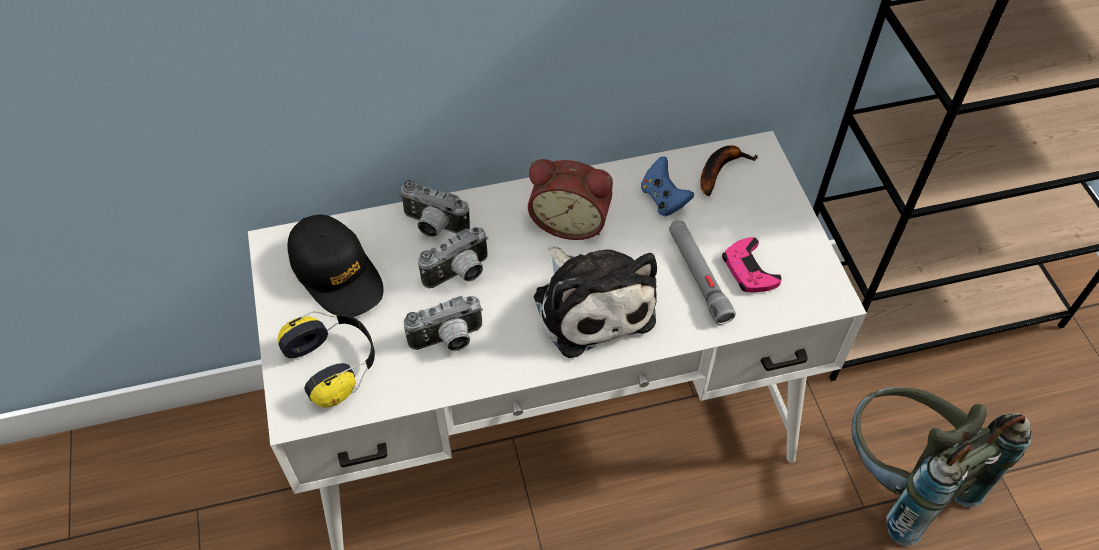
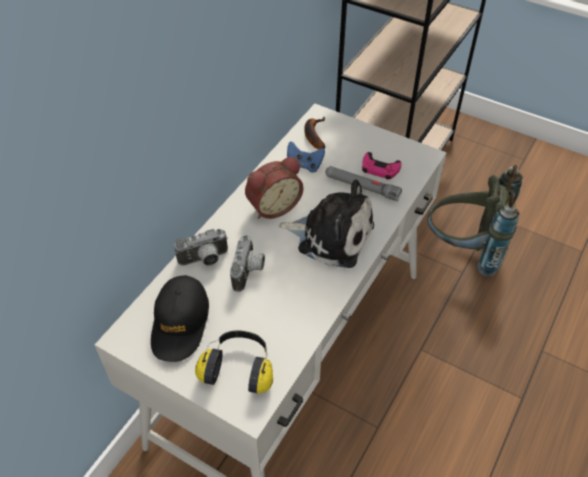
camera: 45 degrees left, 5 degrees down
black cap [287,214,384,317] -> black cap turned 90 degrees clockwise [151,275,209,362]
camera [404,296,483,352] -> none

